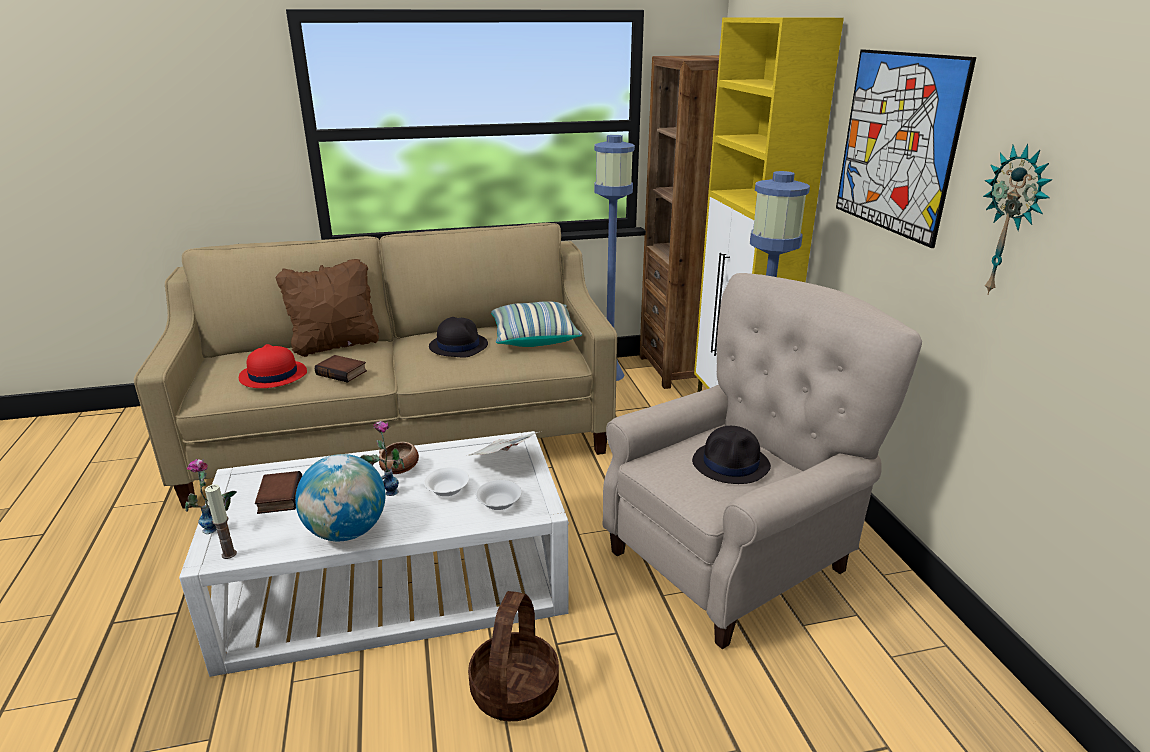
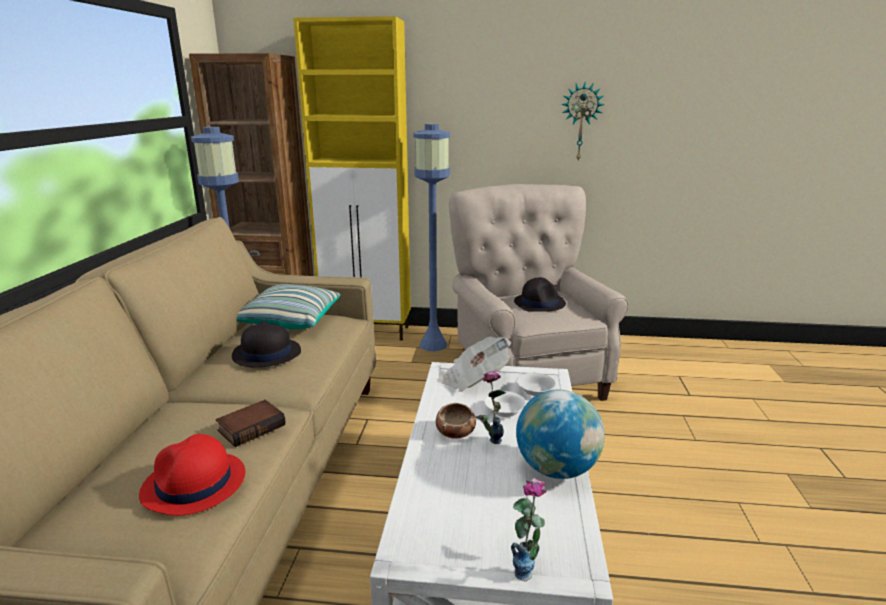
camera: 70 degrees left, 5 degrees down
candle [205,484,237,559] -> none
book [255,471,302,514] -> none
brown pillow [275,259,379,357] -> none
basket [468,591,559,721] -> none
picture [836,49,976,248] -> none

